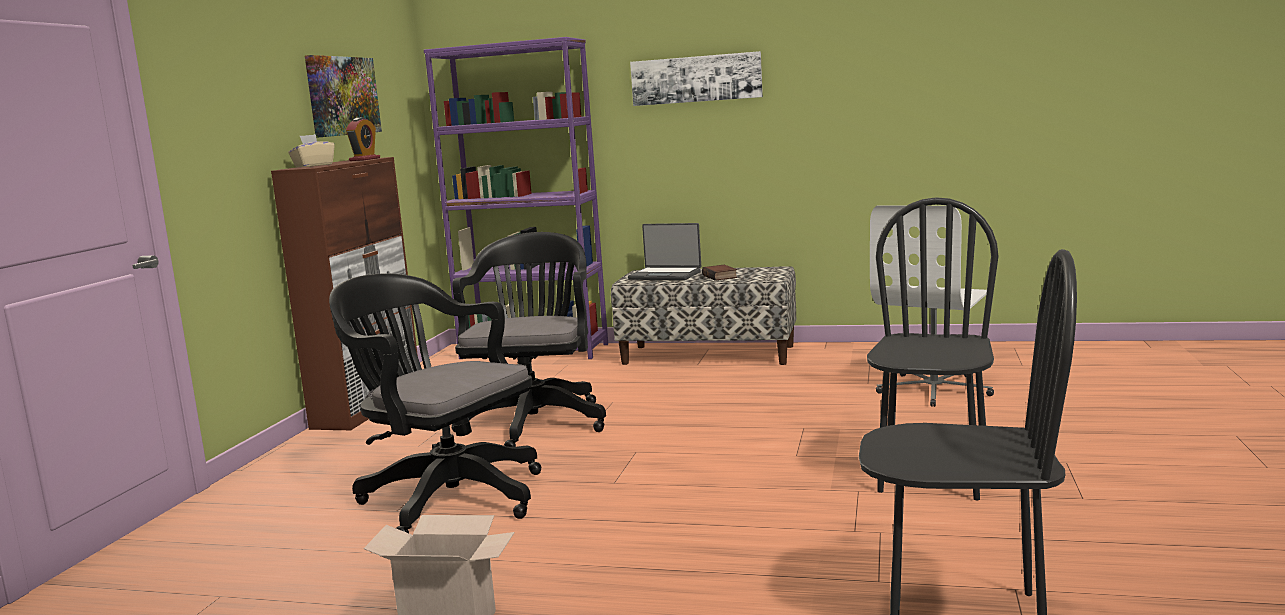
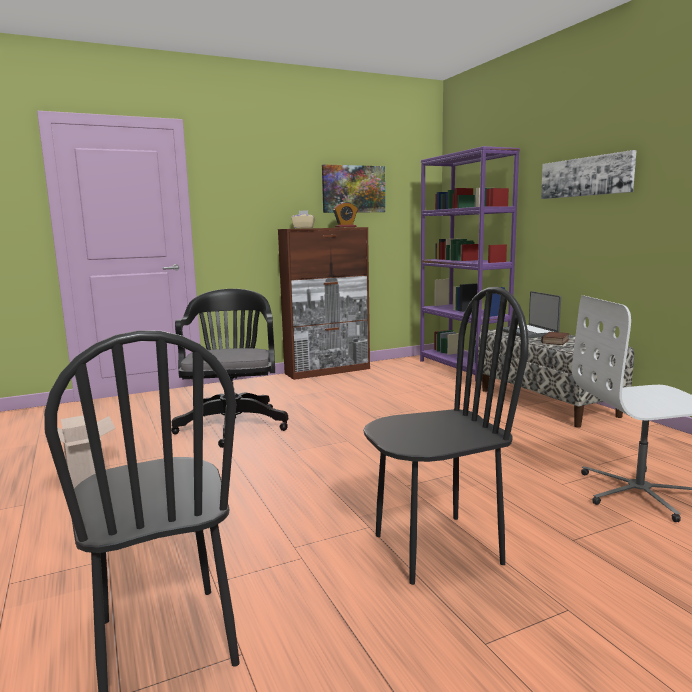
camera: 50 degrees right, 0 degrees up
black office chair [452,232,606,447] -> none

